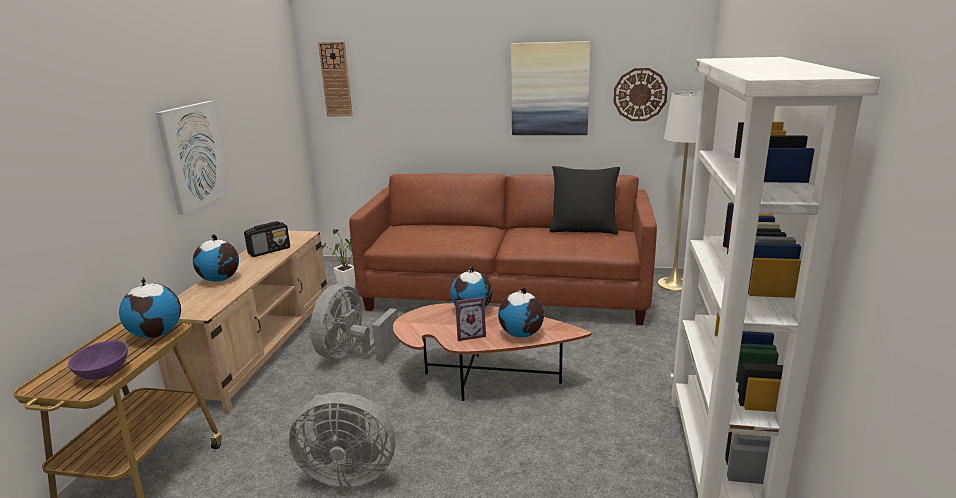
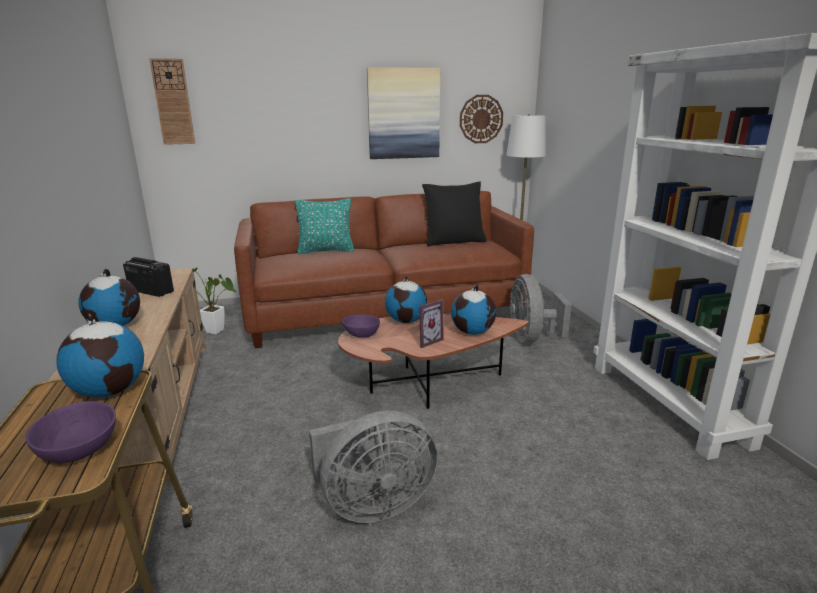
camera: 25 degrees left, 0 degrees up
picture [156,101,231,215] -> none
radio [244,221,290,257] -> radio turned 90 degrees counterclockwise [123,257,174,297]
grey fan [310,284,400,361] -> grey fan moved to [510,274,572,343]
none -> turquoise pillow [295,198,354,254]
none -> purple bowl [342,314,380,338]

